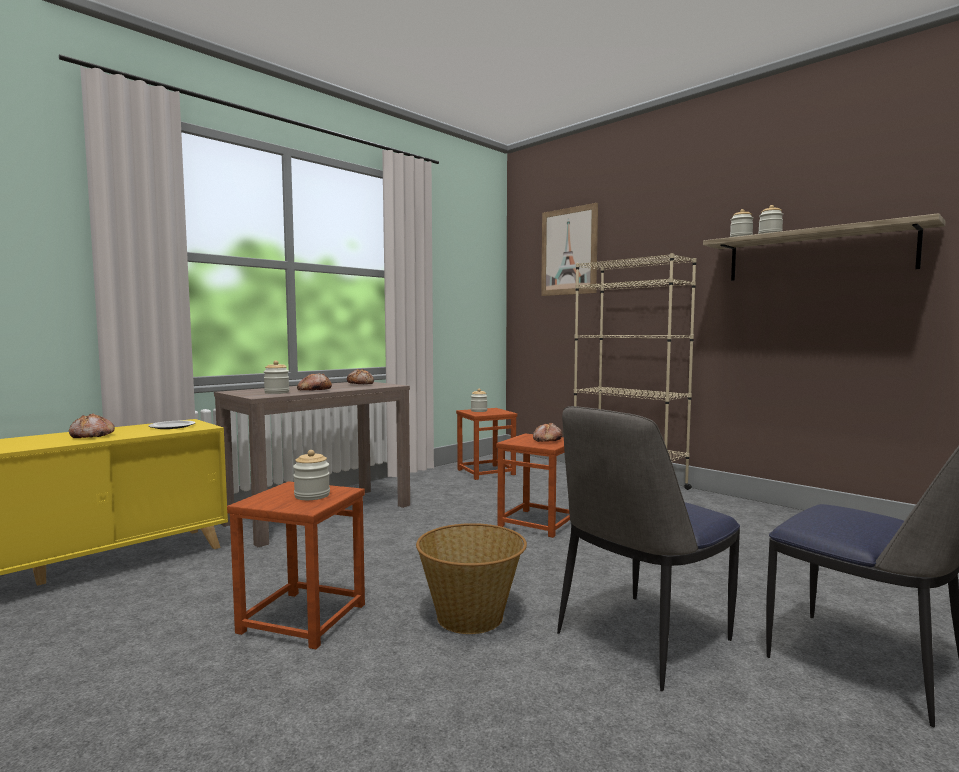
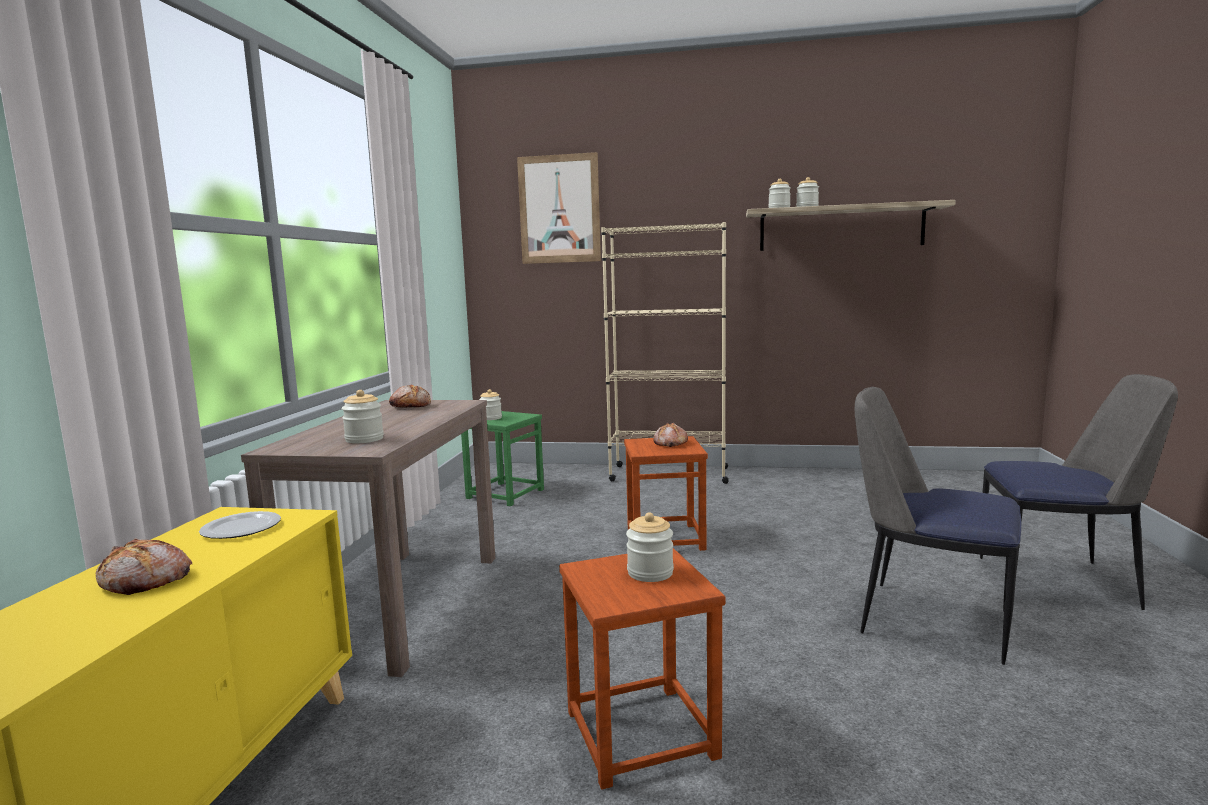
camera: 35 degrees left, 5 degrees up
bread [297,373,332,391] -> none
basket [416,523,527,634] -> none
brown stool [456,408,517,480] -> green stool [461,411,544,506]
chair [557,406,740,691] -> chair turned 105 degrees clockwise [855,387,1021,665]

